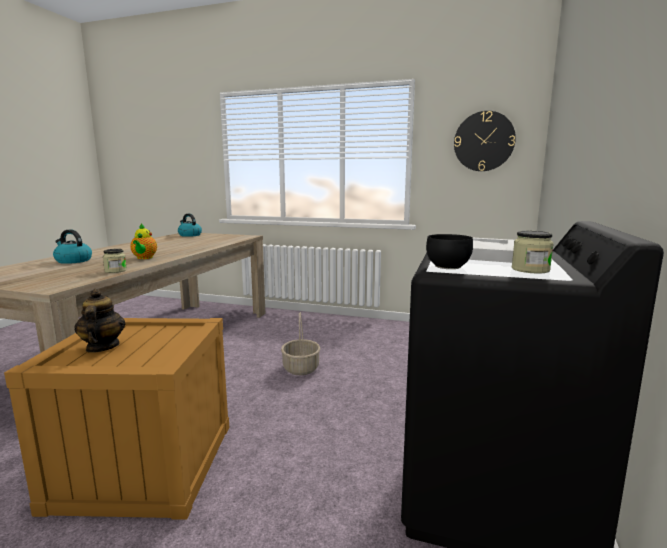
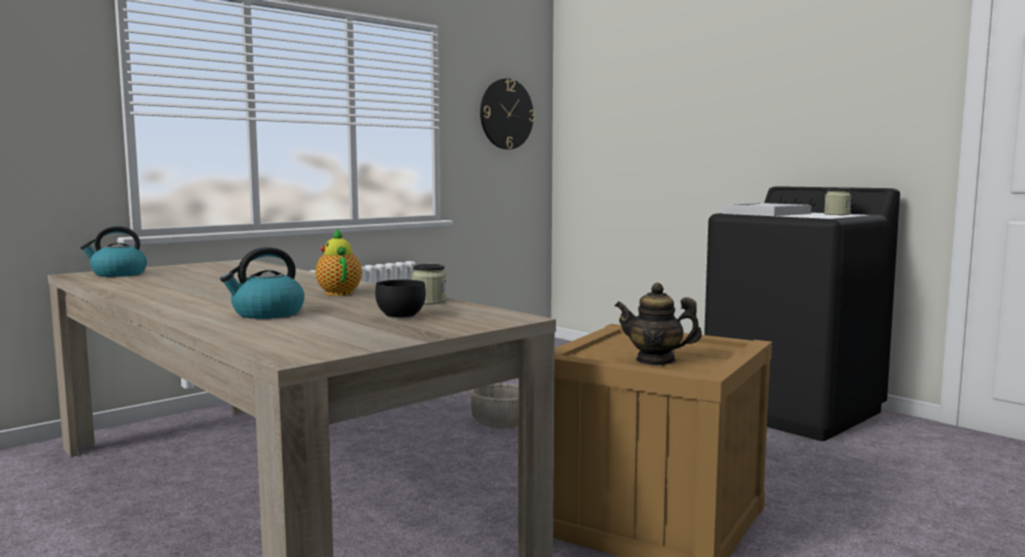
camera: 60 degrees left, 5 degrees down
teapot [130,224,157,259] -> teapot turned 135 degrees counterclockwise [315,228,362,296]
black bowl [426,234,473,269] -> black bowl moved to [375,280,426,319]

